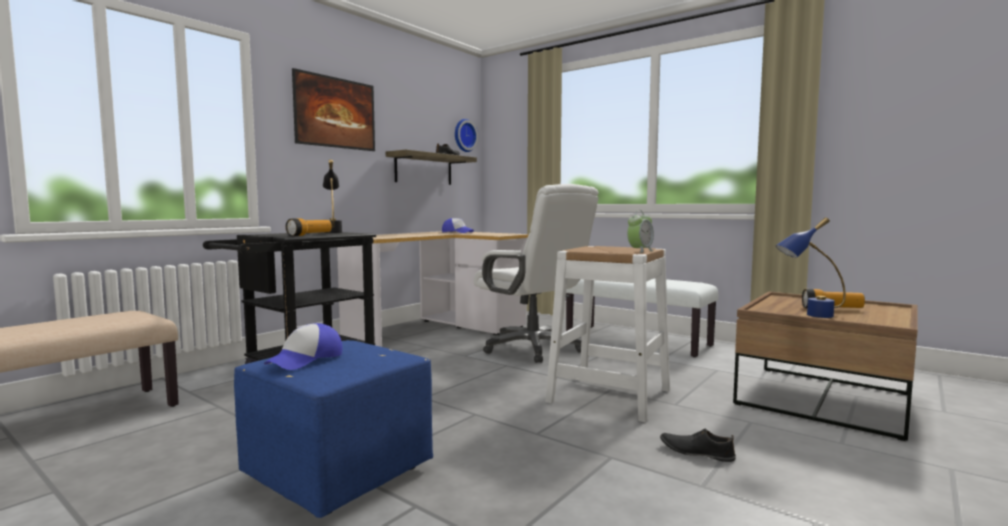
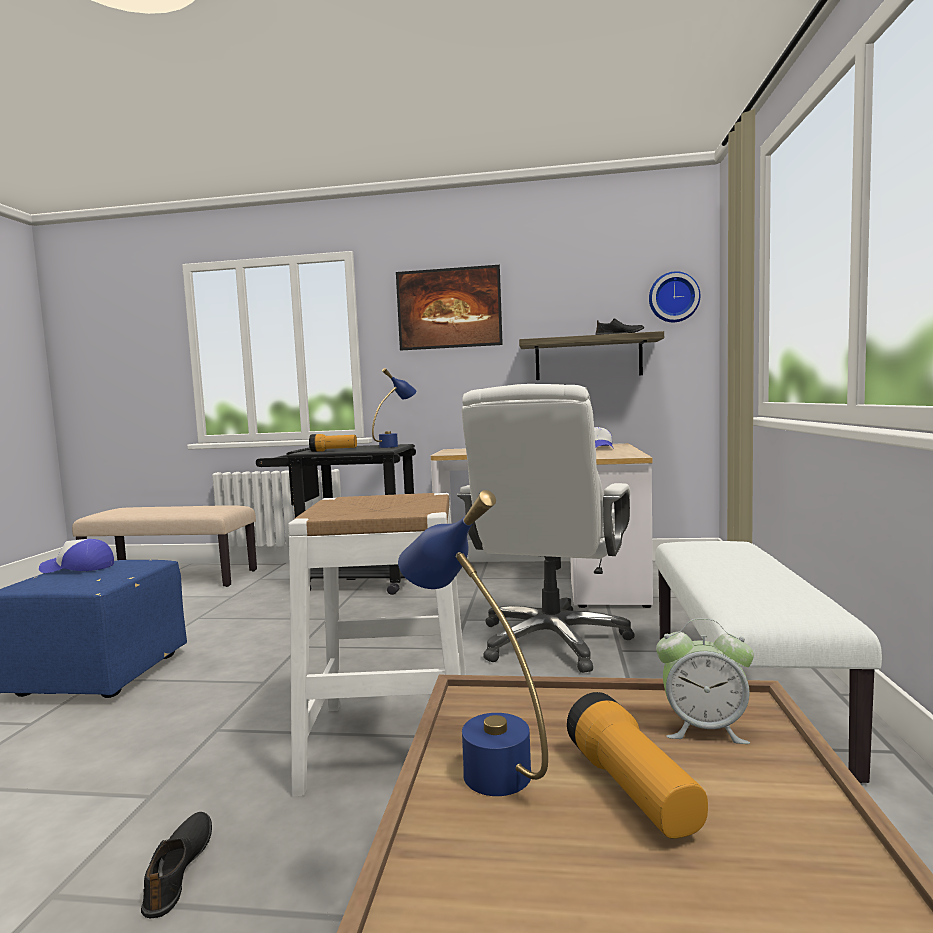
camera: 60 degrees right, 0 degrees up
black table lamp [323,160,342,233] -> blue table lamp [372,368,417,448]
alarm clock [627,210,654,253] -> alarm clock moved to [656,618,754,744]

